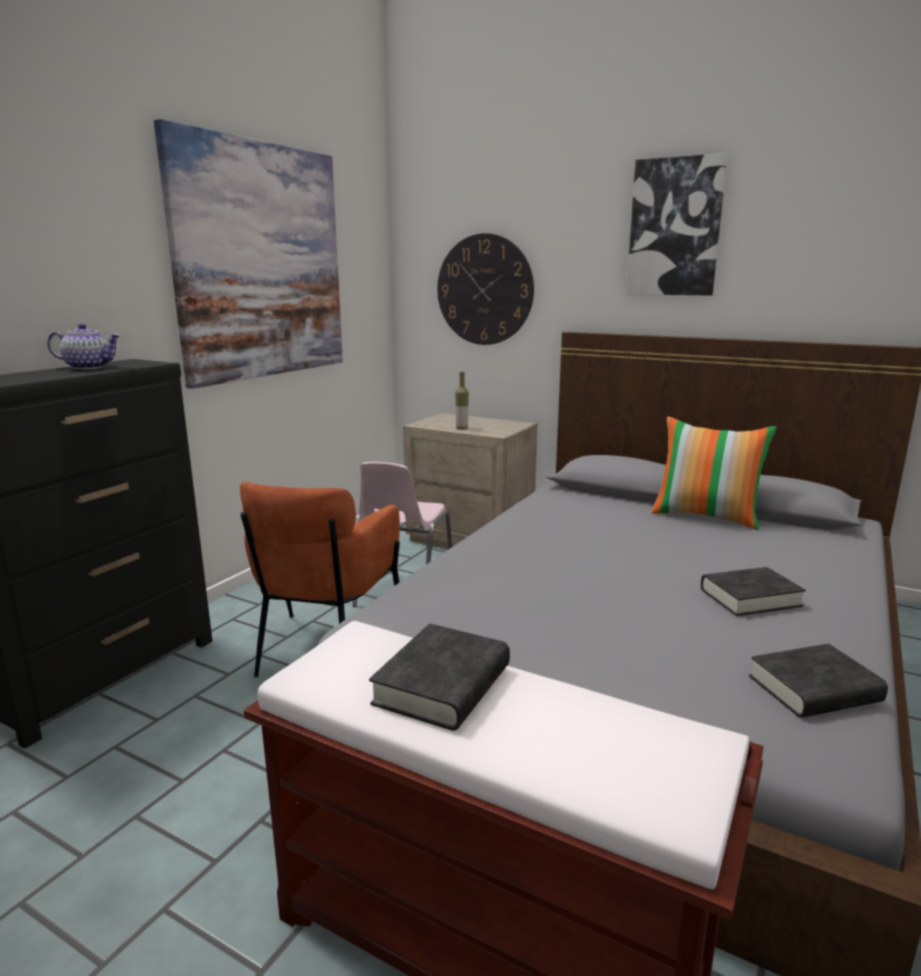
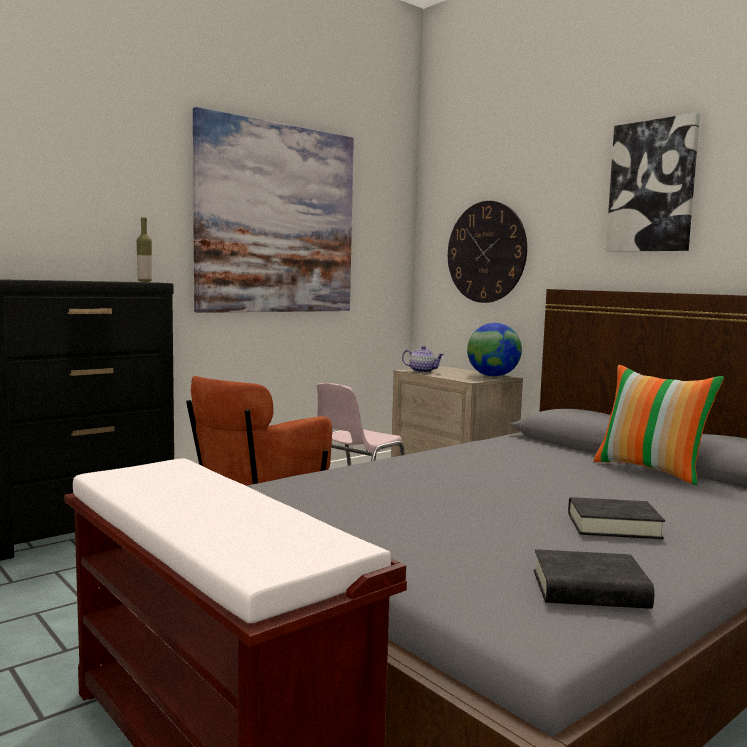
camera: 20 degrees right, 10 degrees down
teapot [47,323,121,369] -> teapot moved to [402,346,444,373]
black book [369,624,510,731] -> none
bottle [455,372,469,429] -> bottle moved to [137,218,152,282]
none -> globe [467,323,522,377]

